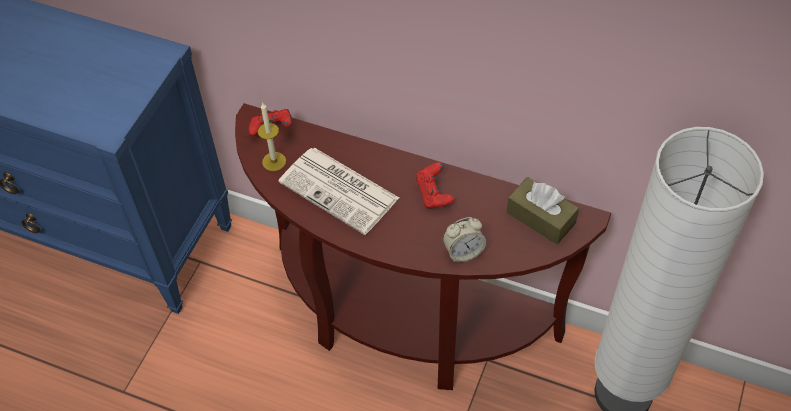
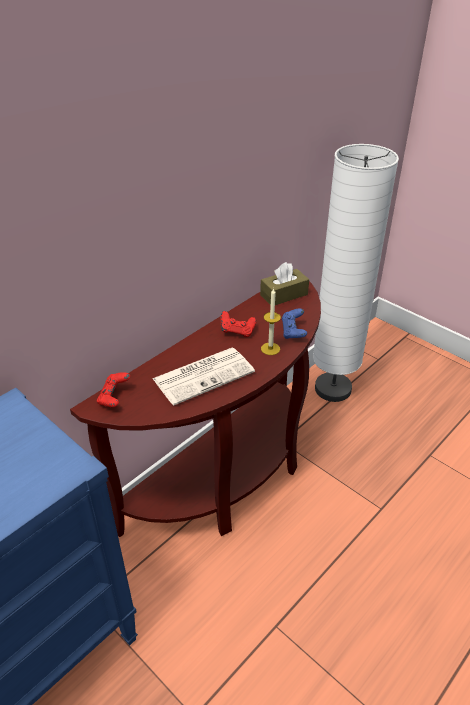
camera: 70 degrees left, 15 degrees down
candle [258,103,286,171] -> candle moved to [261,288,281,355]
alarm clock [443,217,486,262] -> blue game controller [282,308,307,339]

